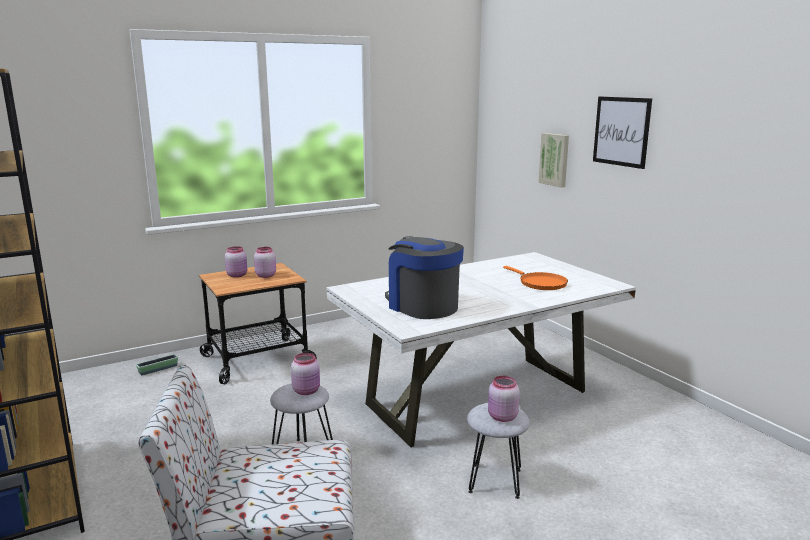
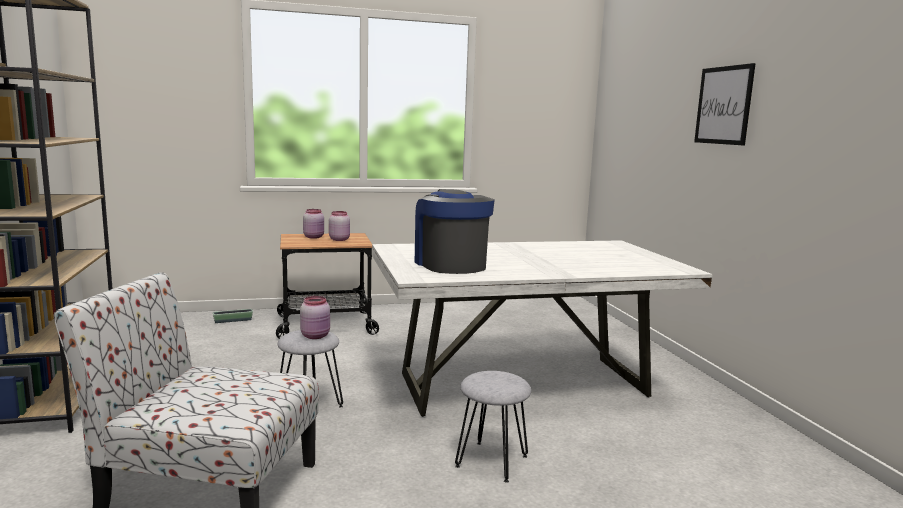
camera: 15 degrees right, 5 degrees down
pink jar [488,376,520,422] -> none
orange frying pan [503,266,568,290] -> none
picture [538,133,569,188] -> none

